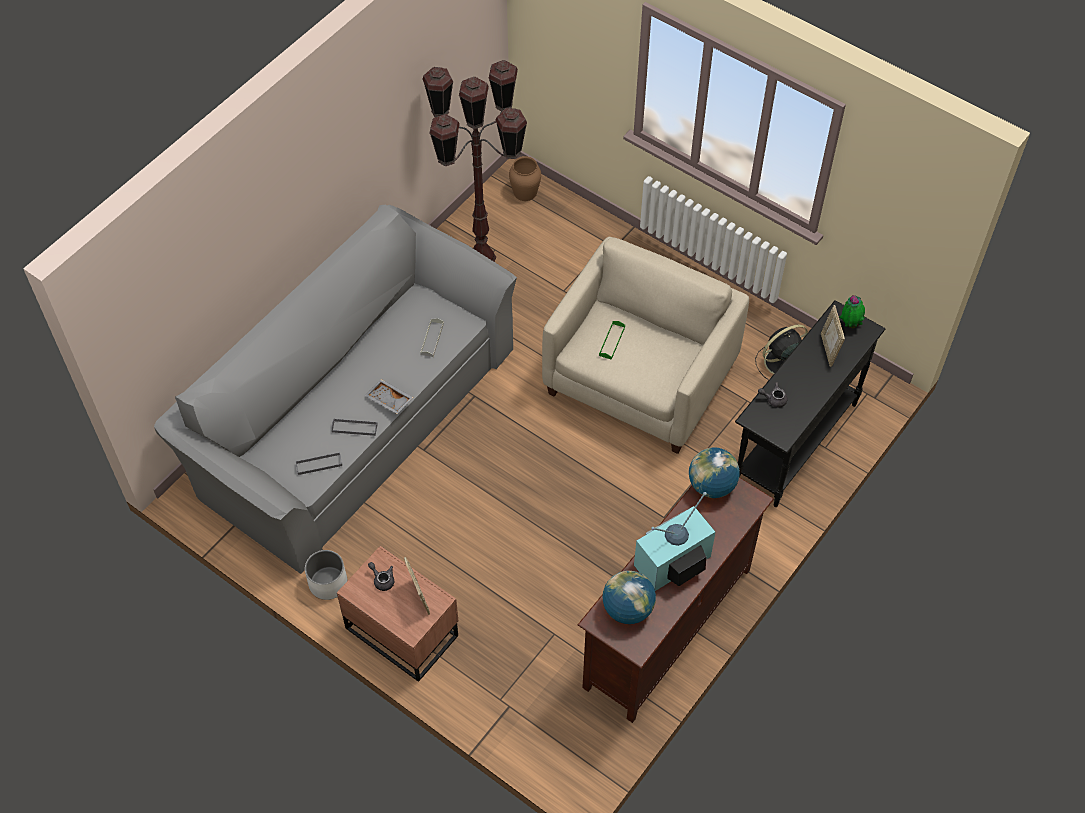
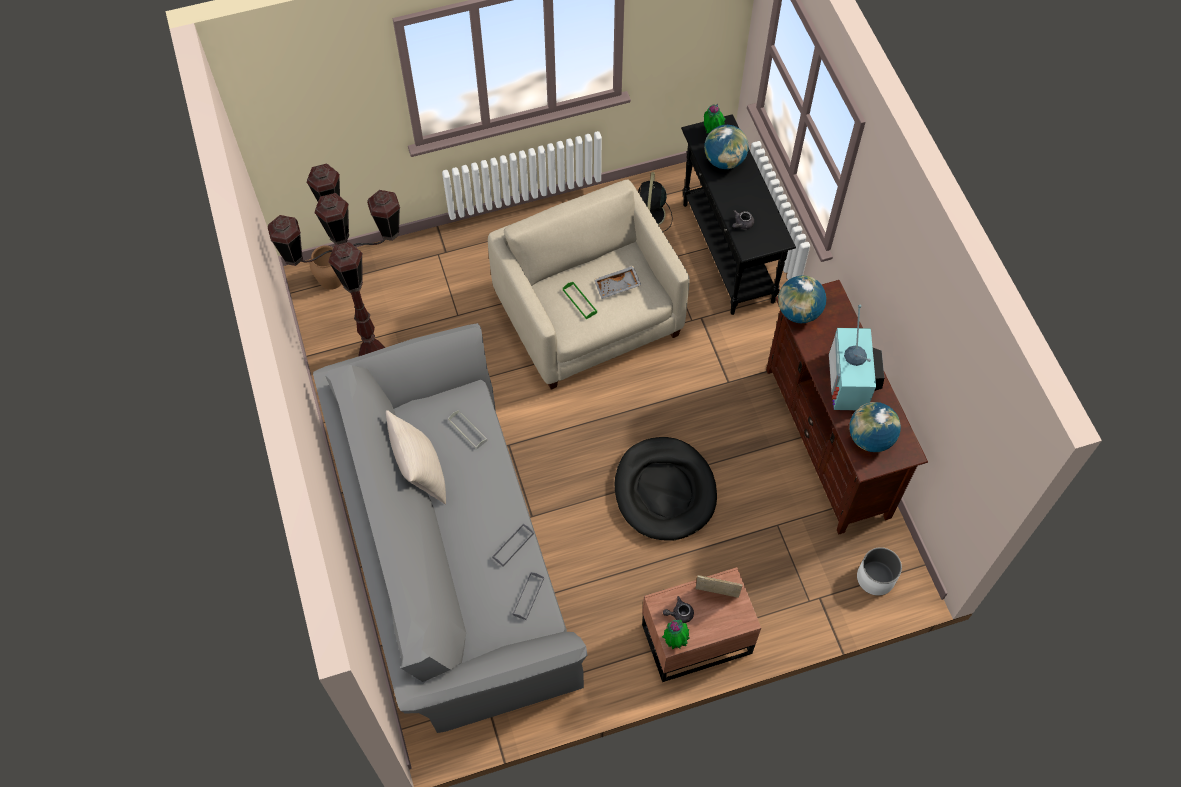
camera: 55 degrees left, 5 degrees up
white planter [305,550,347,600] -> white planter moved to [857,547,902,596]
grey tray [365,379,414,414] -> grey tray moved to [594,266,641,299]
picture frame [821,305,845,367] -> globe [704,125,749,169]
none -> beige pillow [386,410,446,504]
none -> black dog bed [615,437,717,541]
none -> potted plant [662,620,690,650]

